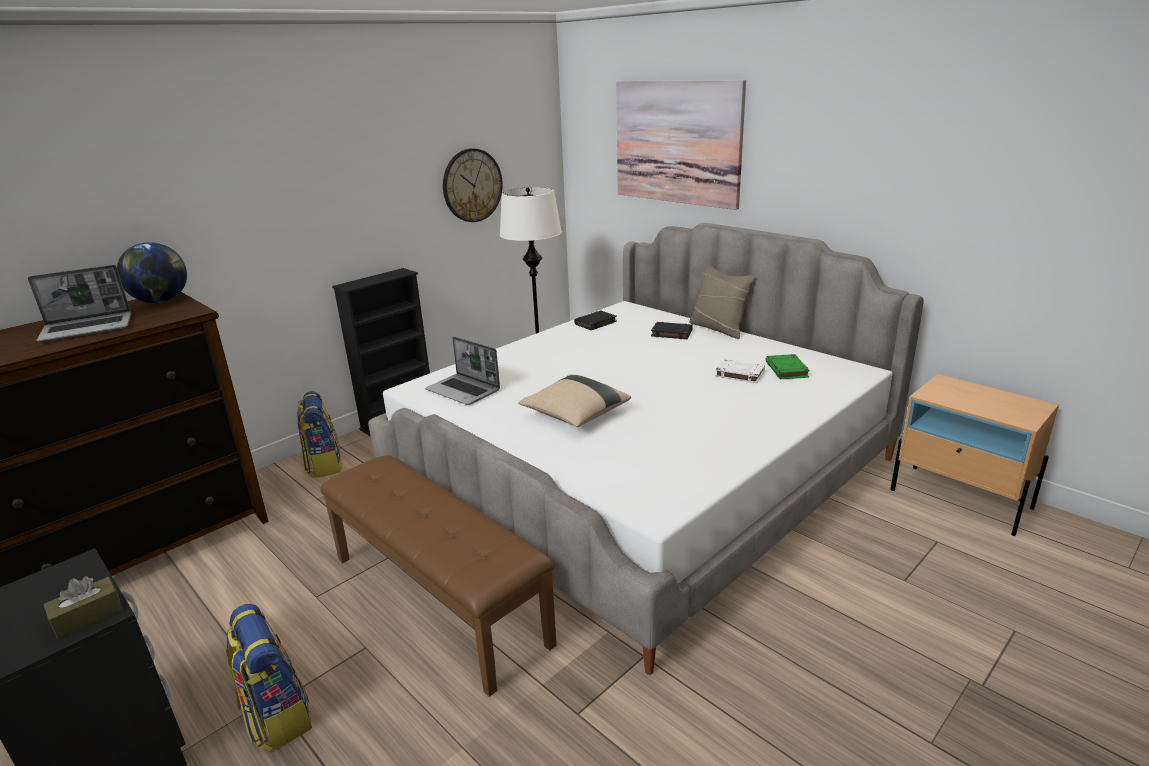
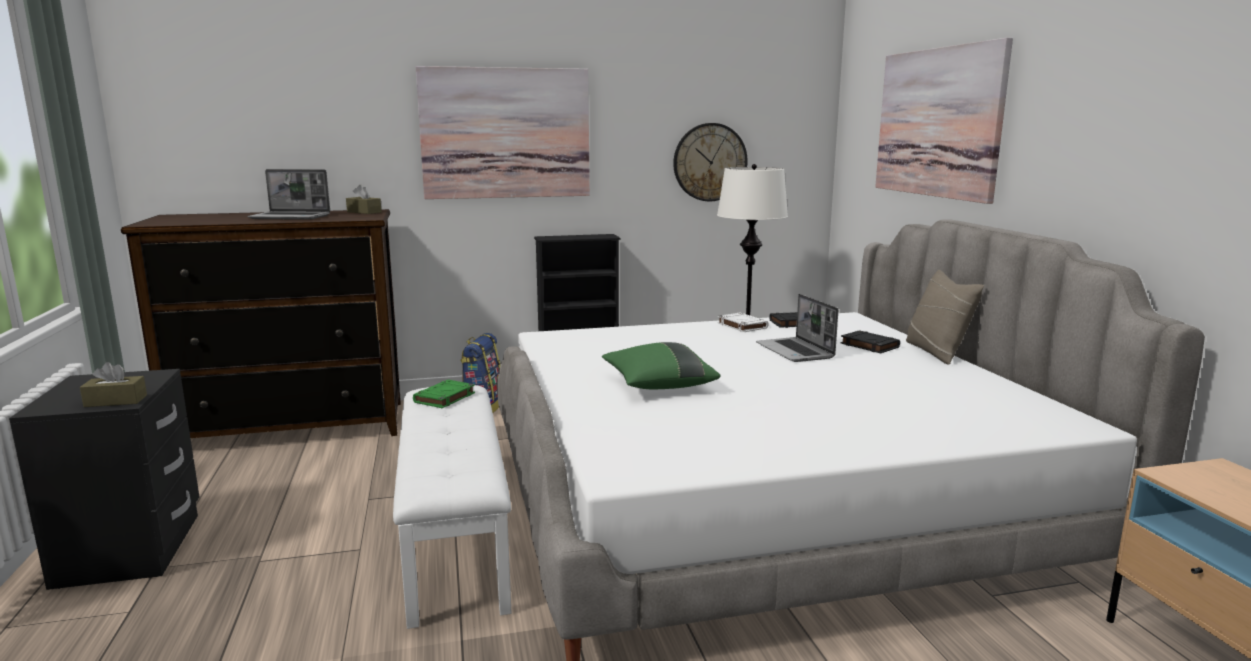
camera: 30 degrees right, 10 degrees down
globe [117,242,187,303] -> brown tissue box [346,185,382,214]
backpack [226,604,312,752] -> none
brown bench [320,455,556,697] -> white bench [393,385,511,629]
laptop [425,336,500,405] -> laptop moved to [756,294,838,362]
beige pillow [518,375,631,427] -> green pillow [602,342,720,389]
white book [715,359,765,383] -> white book moved to [718,313,769,332]
green book [766,354,810,379] -> green book moved to [413,380,475,408]
none -> picture [416,66,590,199]

